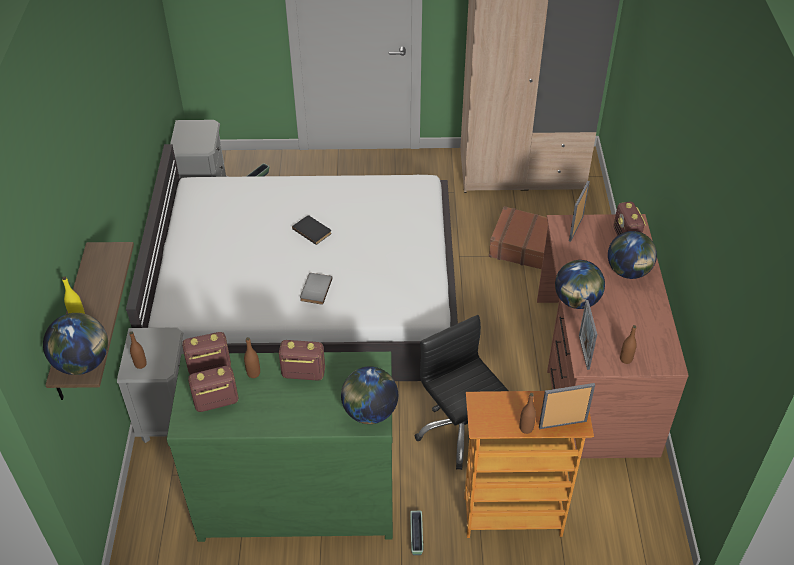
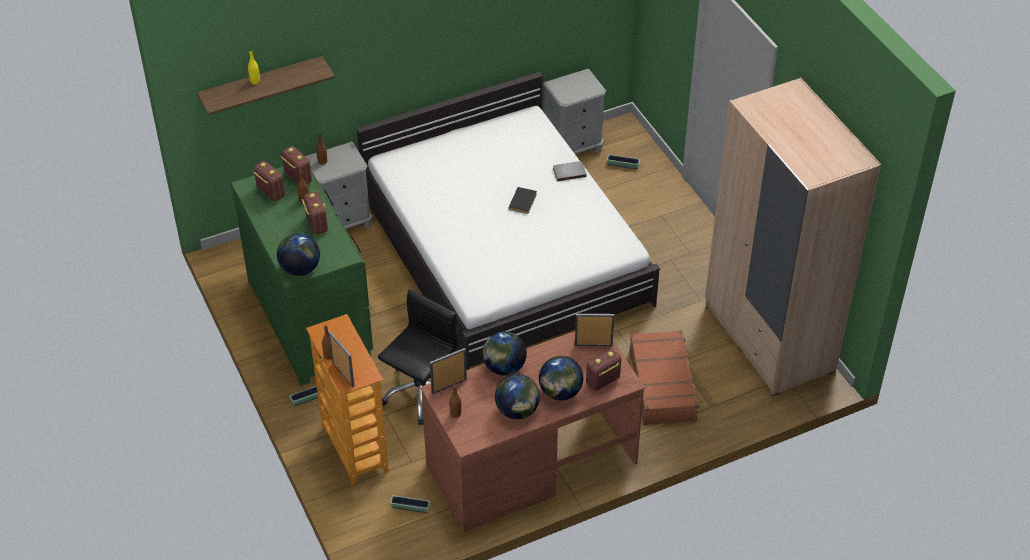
camera: 65 degrees right, 0 degrees up
globe [43,313,108,375] -> globe moved to [495,374,540,419]
grey book [300,273,332,305] -> grey book moved to [553,161,587,181]
none -> planter [390,495,430,513]

